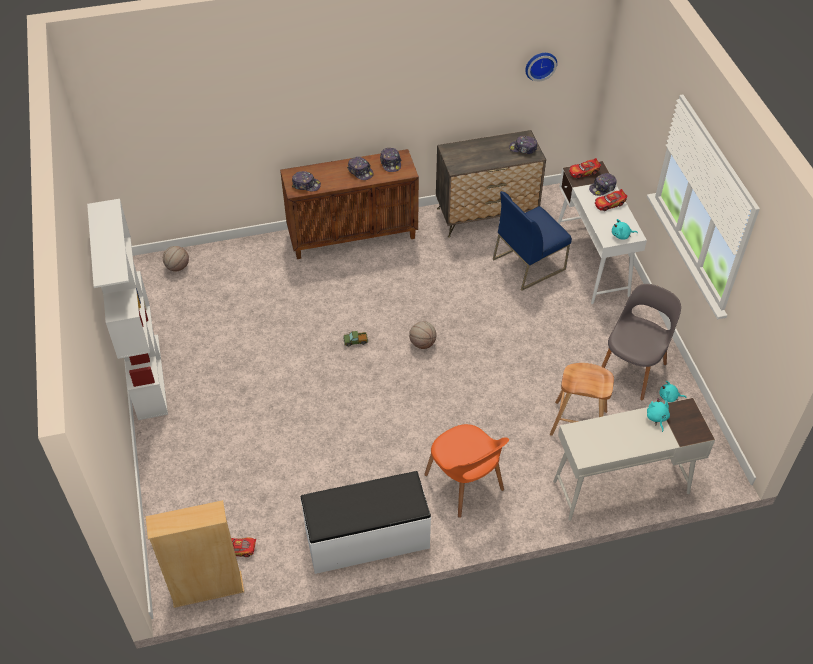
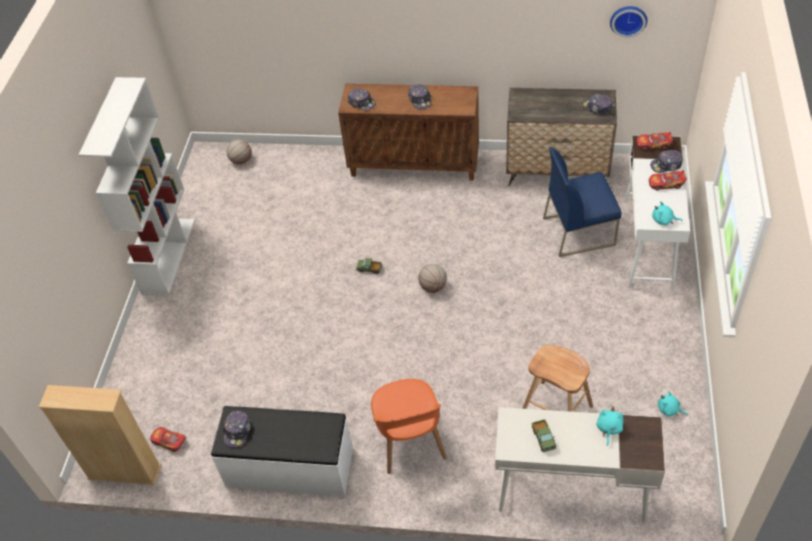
camera: 25 degrees right, 0 degrees up
cap [380,148,401,172] -> cap moved to [223,411,251,447]
grey chair [601,284,681,400] -> none
none -> toy truck [532,419,557,452]

